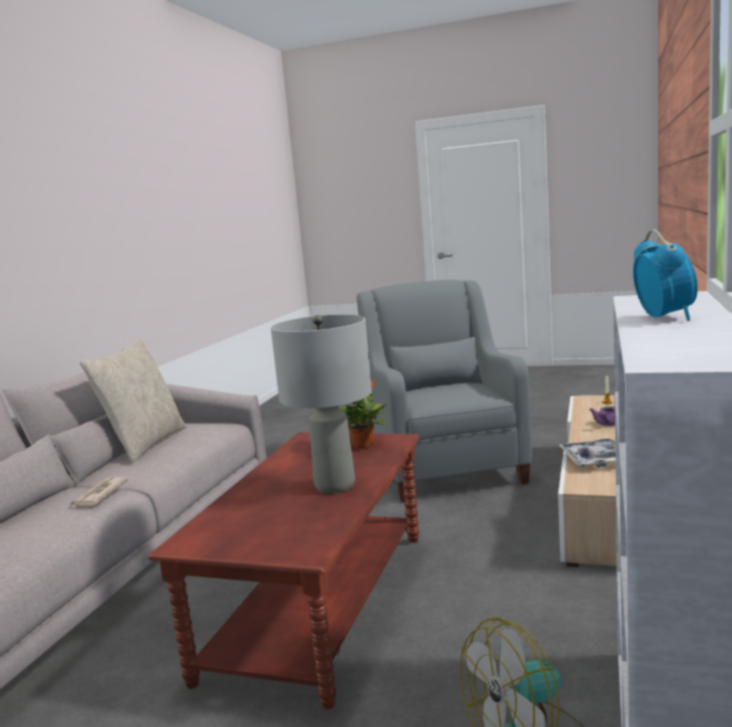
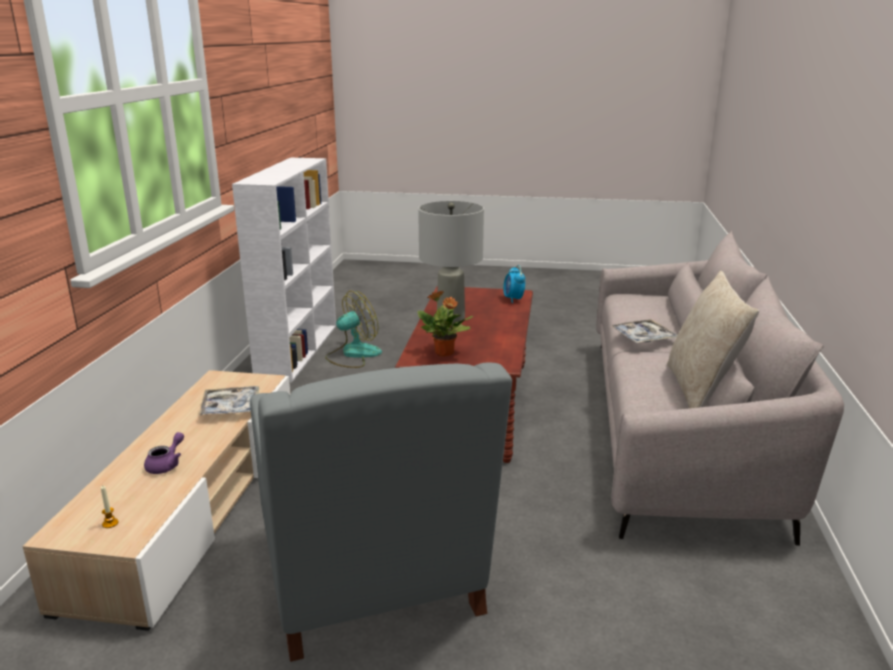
camera: 170 degrees right, 10 degrees up
newspaper [70,477,129,508] -> tray [612,319,677,343]
alarm clock [633,229,698,321] -> alarm clock moved to [503,265,525,303]

